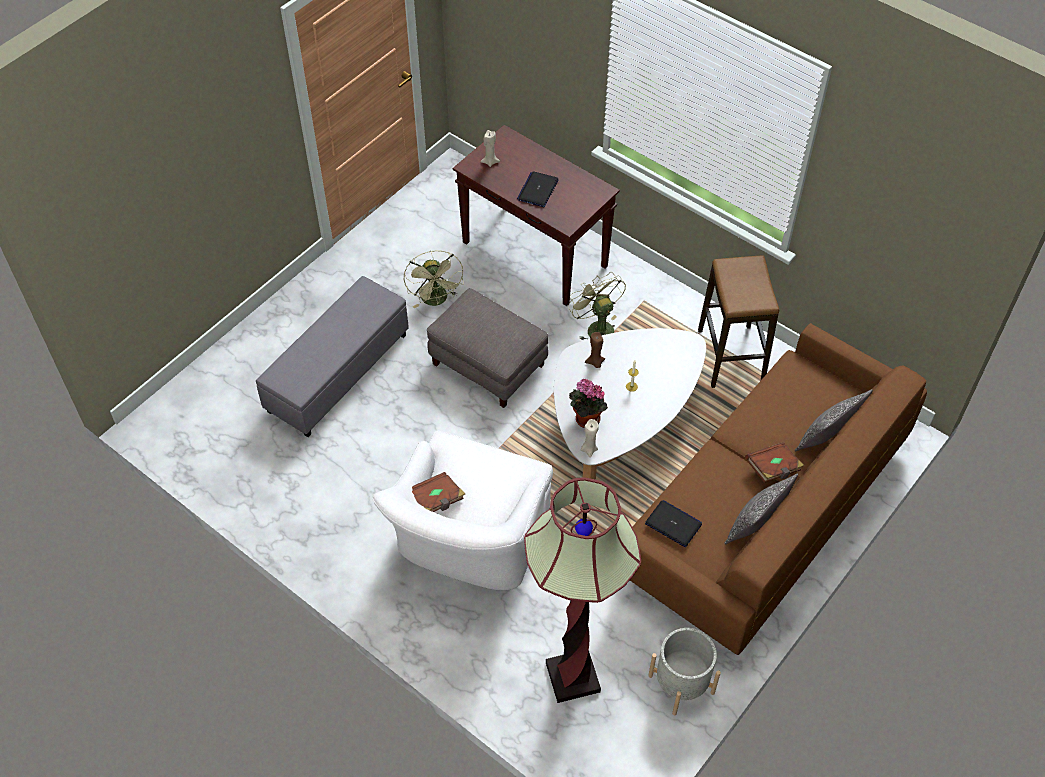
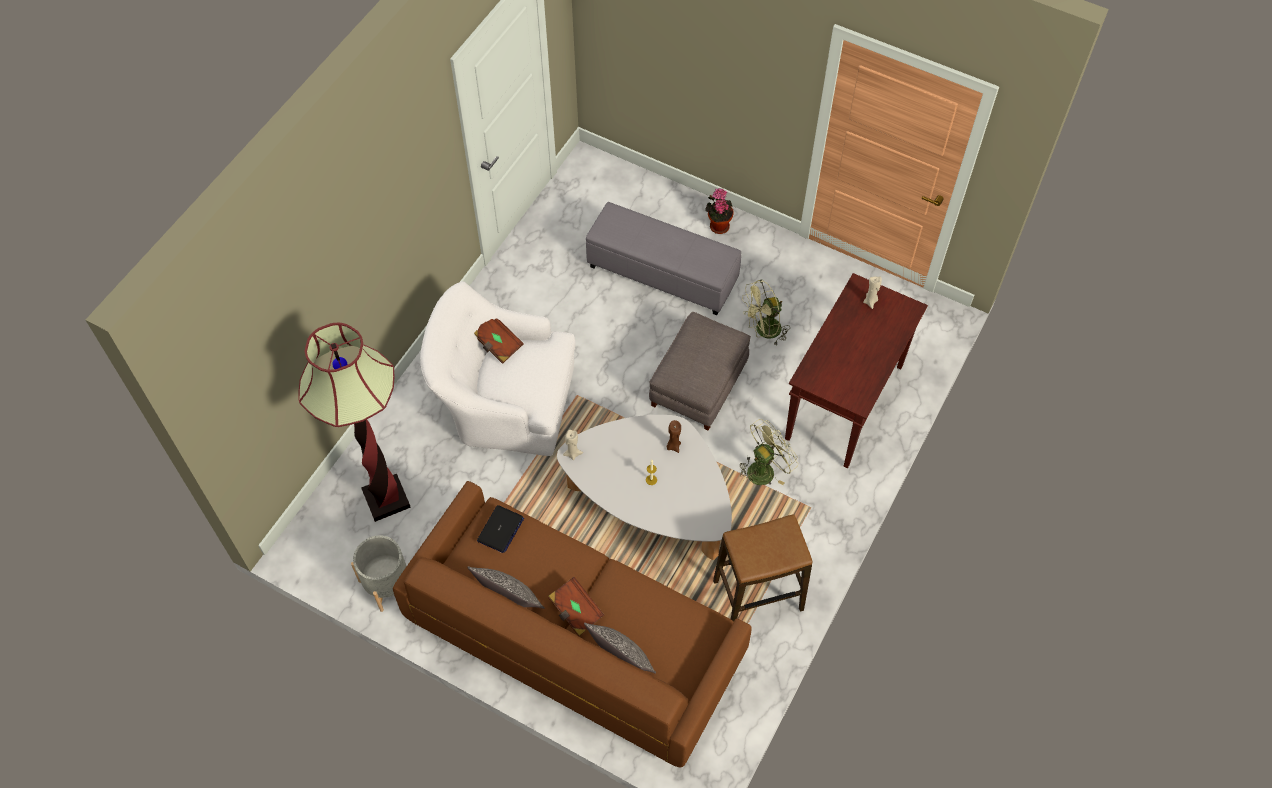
camera: 80 degrees right, 5 degrees up
laptop [517,171,559,207] -> none
potted plant [569,378,608,428] -> potted plant moved to [706,188,734,234]

